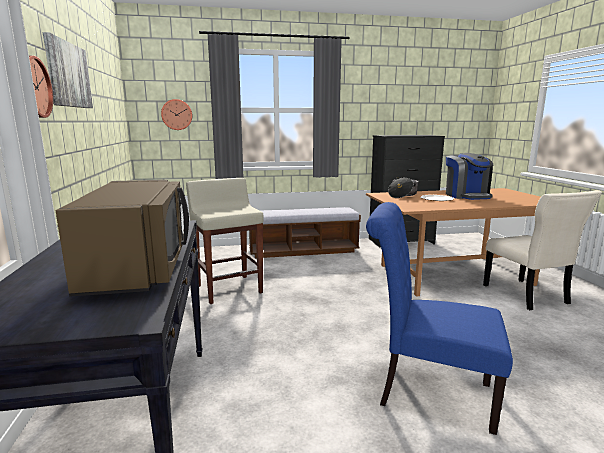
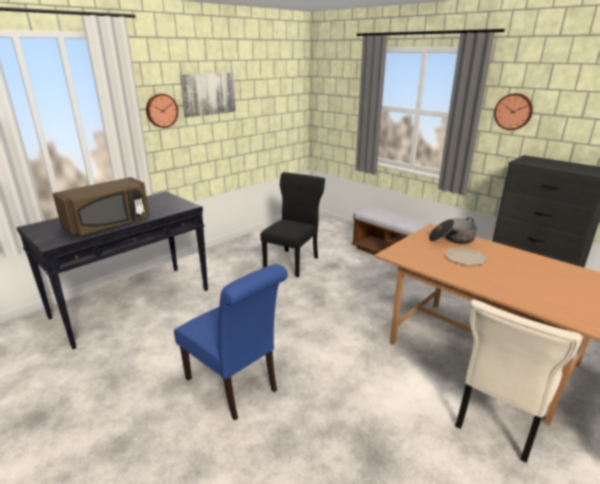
camera: 55 degrees right, 10 degrees up
wall clock [161,99,192,130] -> wall clock moved to [494,93,533,130]
beige stool [186,178,264,304] -> black chair [260,172,325,277]
blue chair [366,202,513,435] -> blue chair turned 150 degrees clockwise [174,264,288,420]
coffee machine [446,153,493,200] -> none

